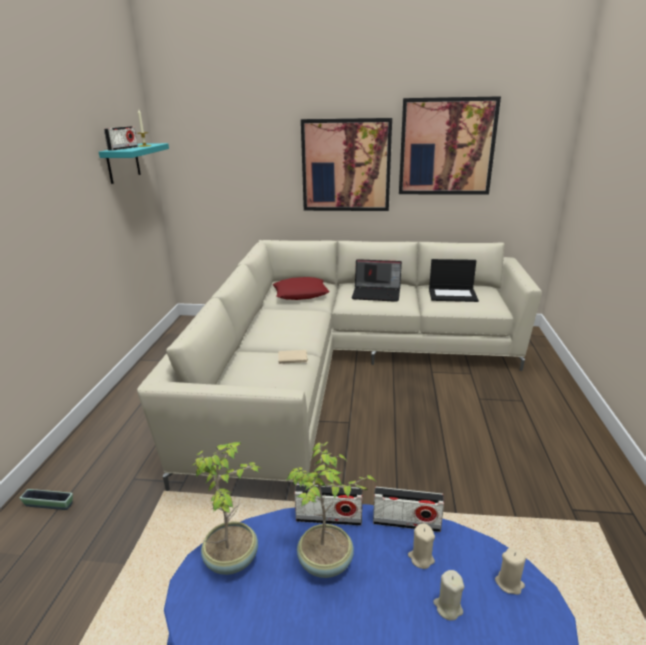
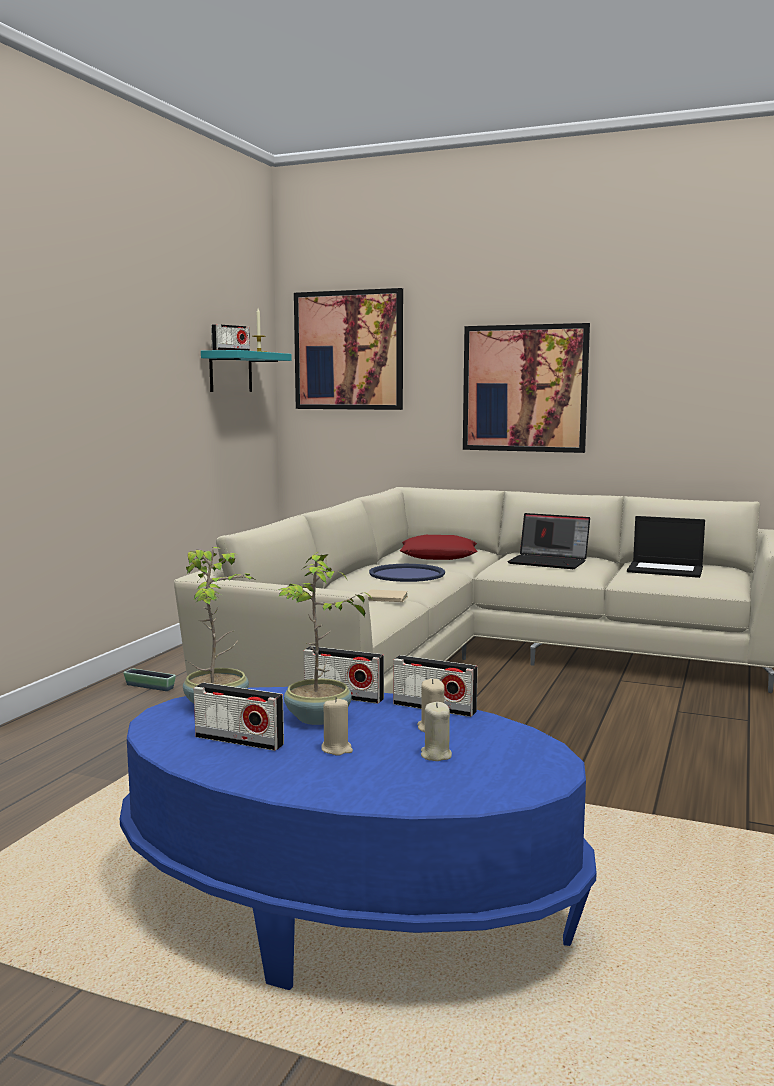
camera: 15 degrees right, 15 degrees down
planter [20,489,73,510] -> planter moved to [123,668,176,691]
picture [399,96,501,195] -> picture moved to [294,288,403,410]
beige candle [495,548,526,595] -> beige candle moved to [321,697,353,756]
none -> radio [194,683,284,751]
none -> blue tray [369,564,445,582]

